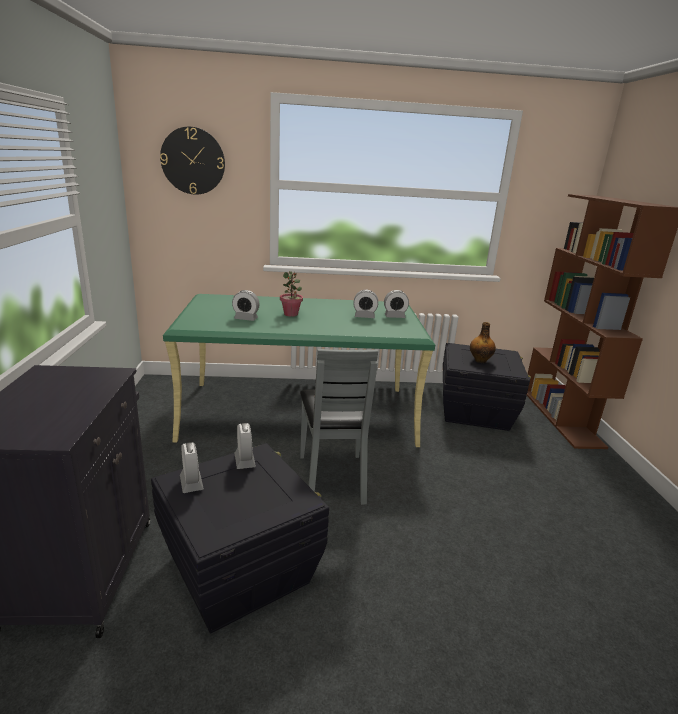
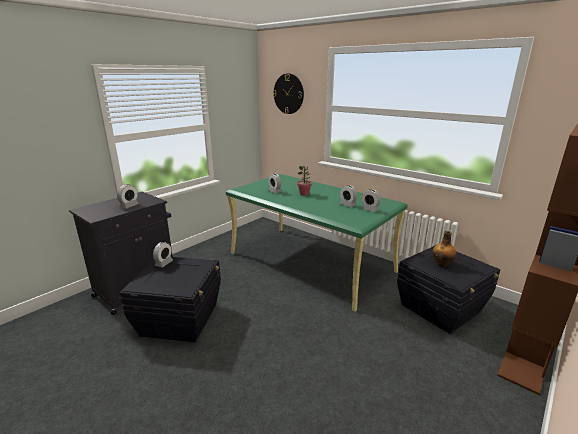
camera: 45 degrees right, 0 degrees up
alarm clock [235,423,256,469] -> alarm clock moved to [117,184,139,209]
grey chair [300,349,378,505] -> none

